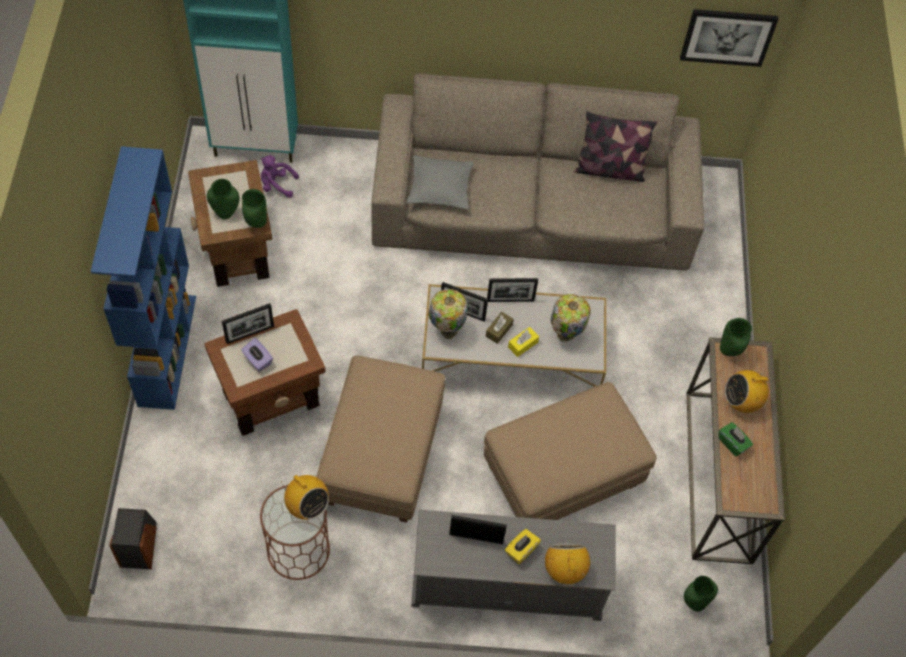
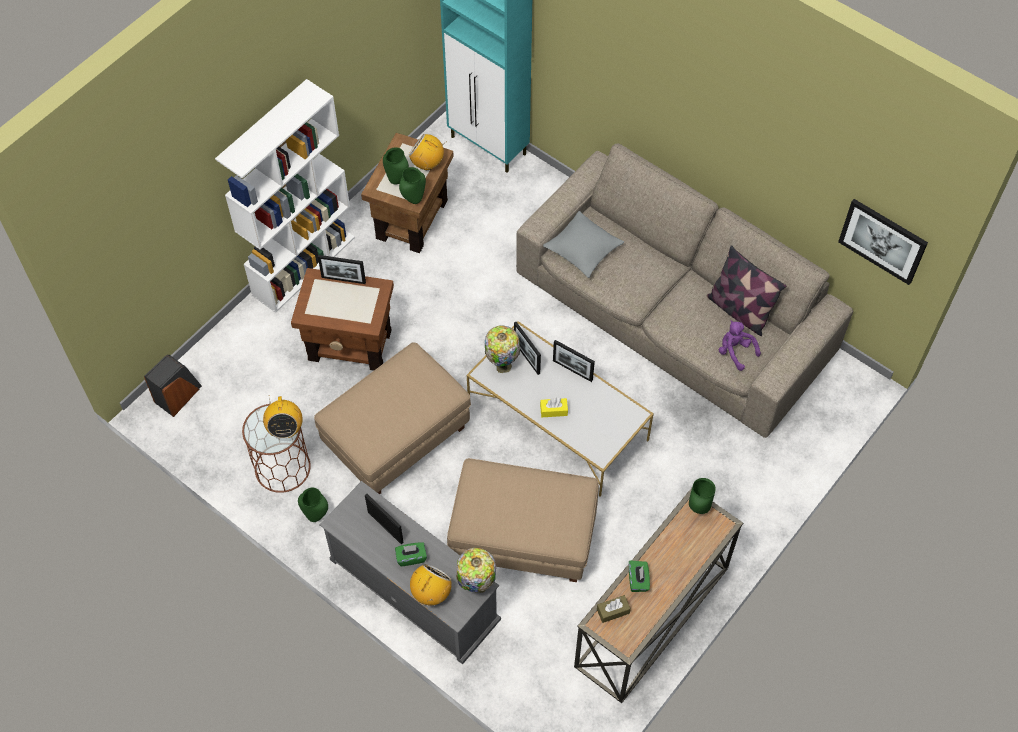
camera: 40 degrees right, 0 degrees up
blue bookcase [91,146,196,410] -> white bookcase [215,79,355,313]
purple tissue box [241,338,273,372] -> none
purple plush toy [260,155,299,198] -> purple plush toy moved to [719,320,761,371]
brown tissue box [486,312,514,344] -> brown tissue box moved to [597,595,631,623]
yellow tissue box [505,529,541,564] -> green tissue box [395,542,427,566]
table lamp [551,294,591,342] -> table lamp moved to [456,547,496,593]
green vase [684,576,718,612] -> green vase moved to [298,488,328,522]
radio [725,369,769,413] -> radio moved to [409,134,447,170]

